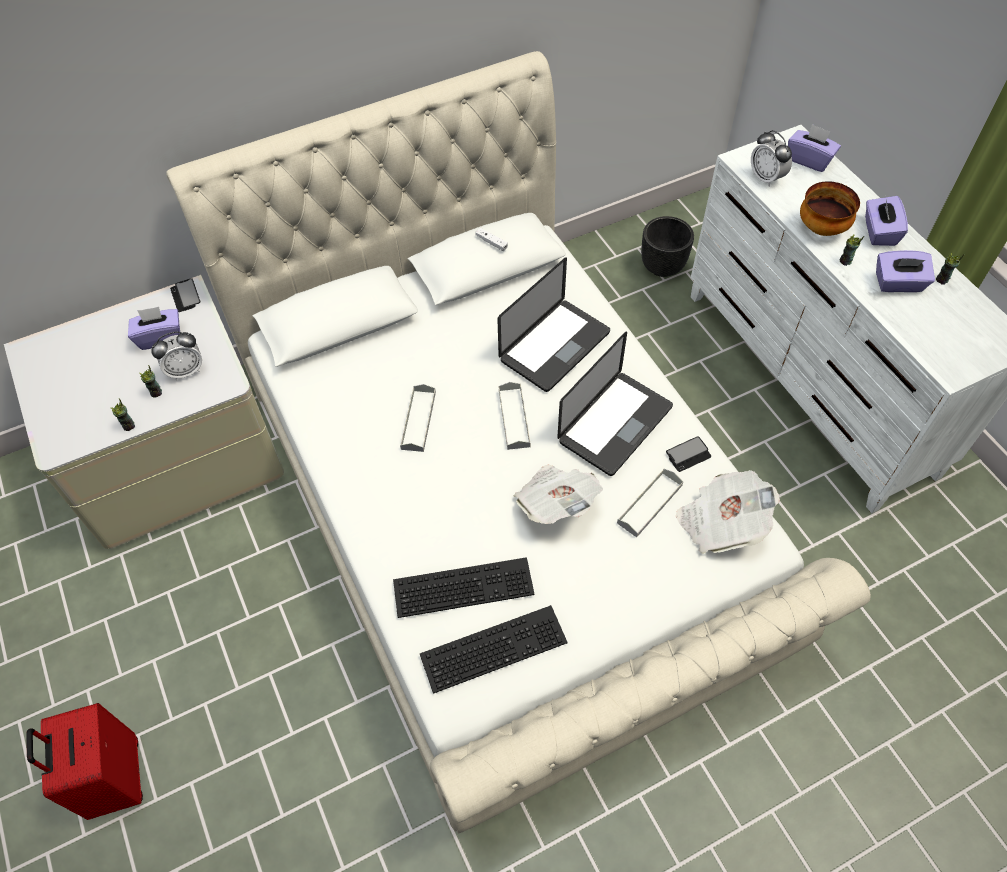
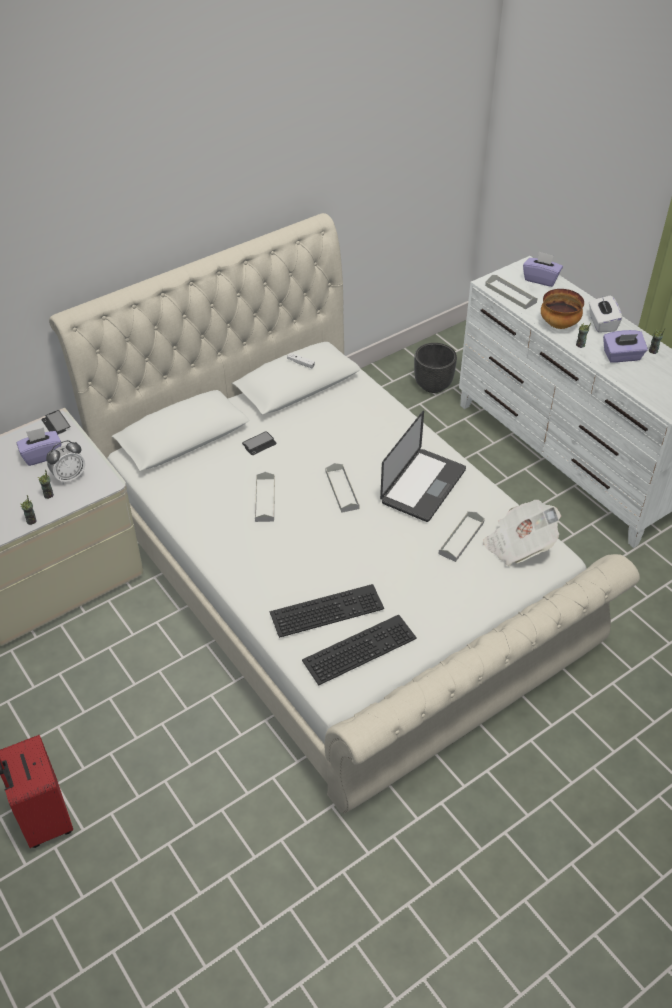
camera: 10 degrees left, 10 degrees down
laptop [497,258,610,392] -> none
newspaper [513,465,603,524] -> none
phone [666,436,711,472] -> phone moved to [242,431,276,455]
alarm clock [751,130,792,187] -> grey tray [485,275,538,309]
purple tissue box [865,196,908,246] -> white tissue box [589,295,622,333]

